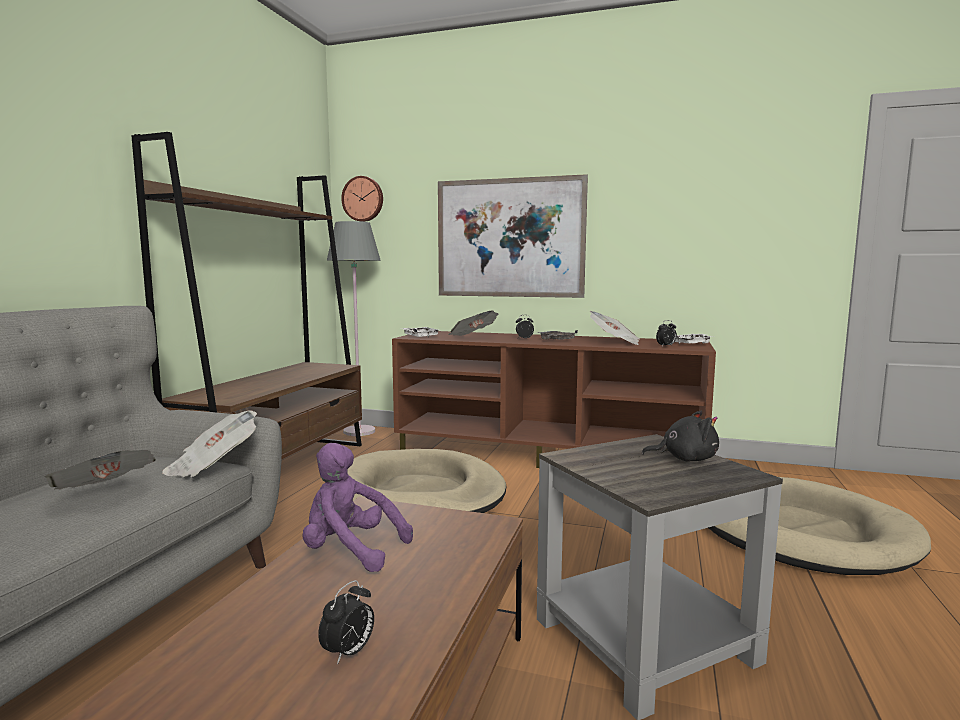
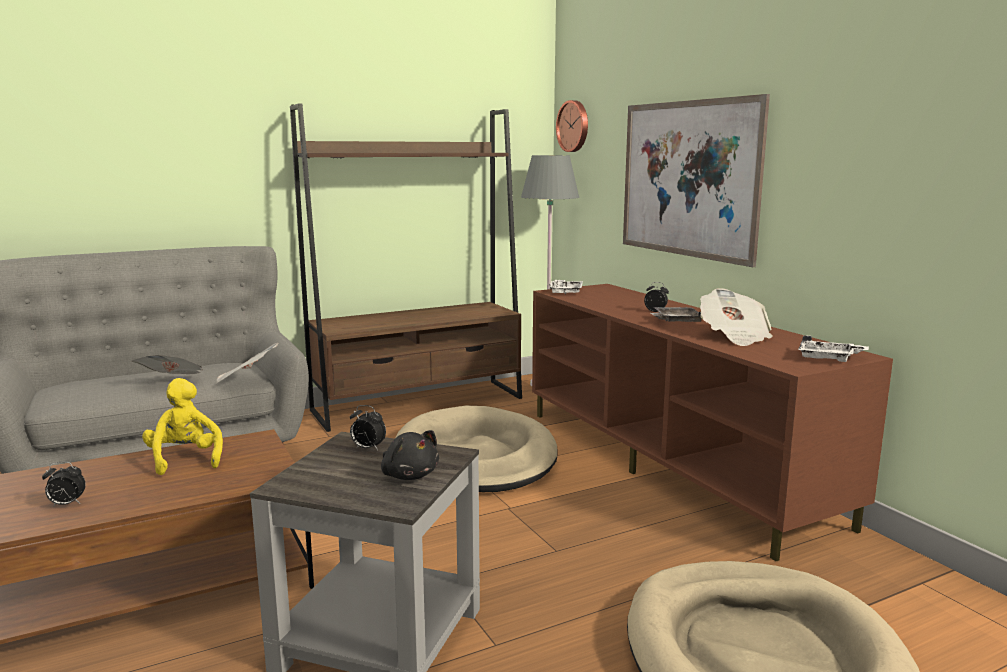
camera: 45 degrees right, 5 degrees up
purple plush toy [303,443,413,572] -> yellow plush toy [142,378,223,475]
newspaper [448,310,499,336] -> none
alarm clock [656,320,677,346] -> alarm clock moved to [350,405,386,450]

